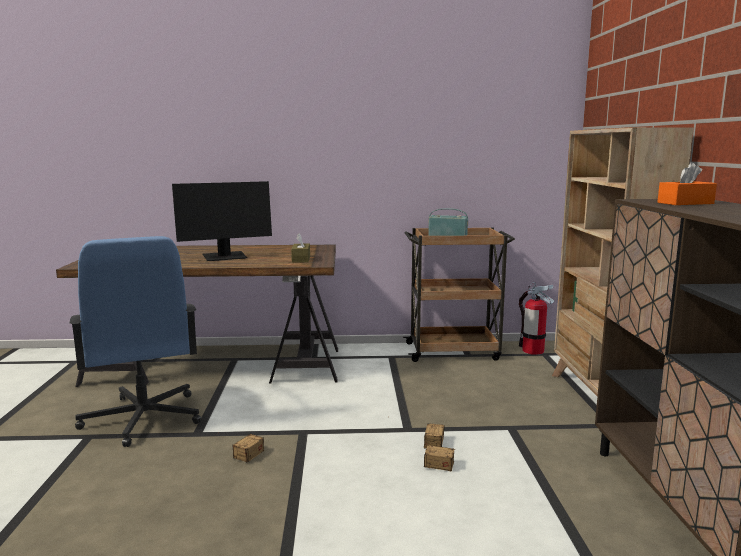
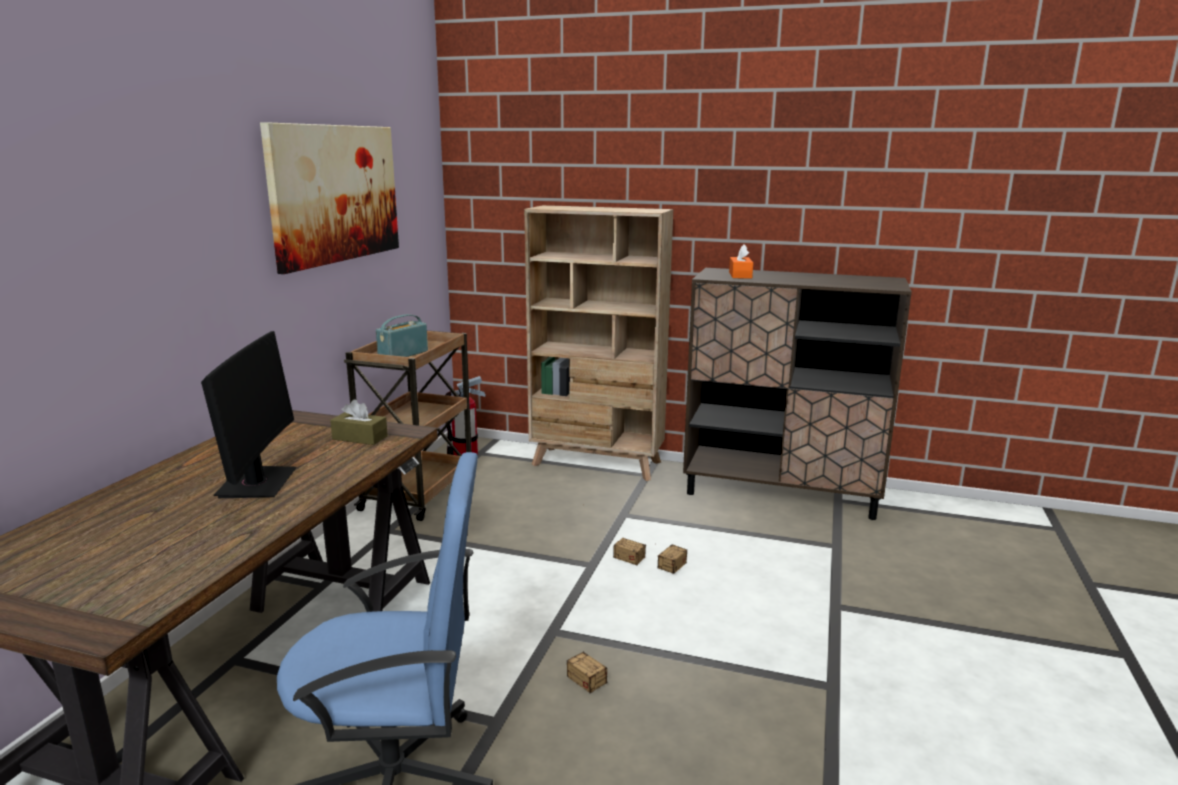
camera: 70 degrees left, 5 degrees up
none -> picture [260,122,399,274]

